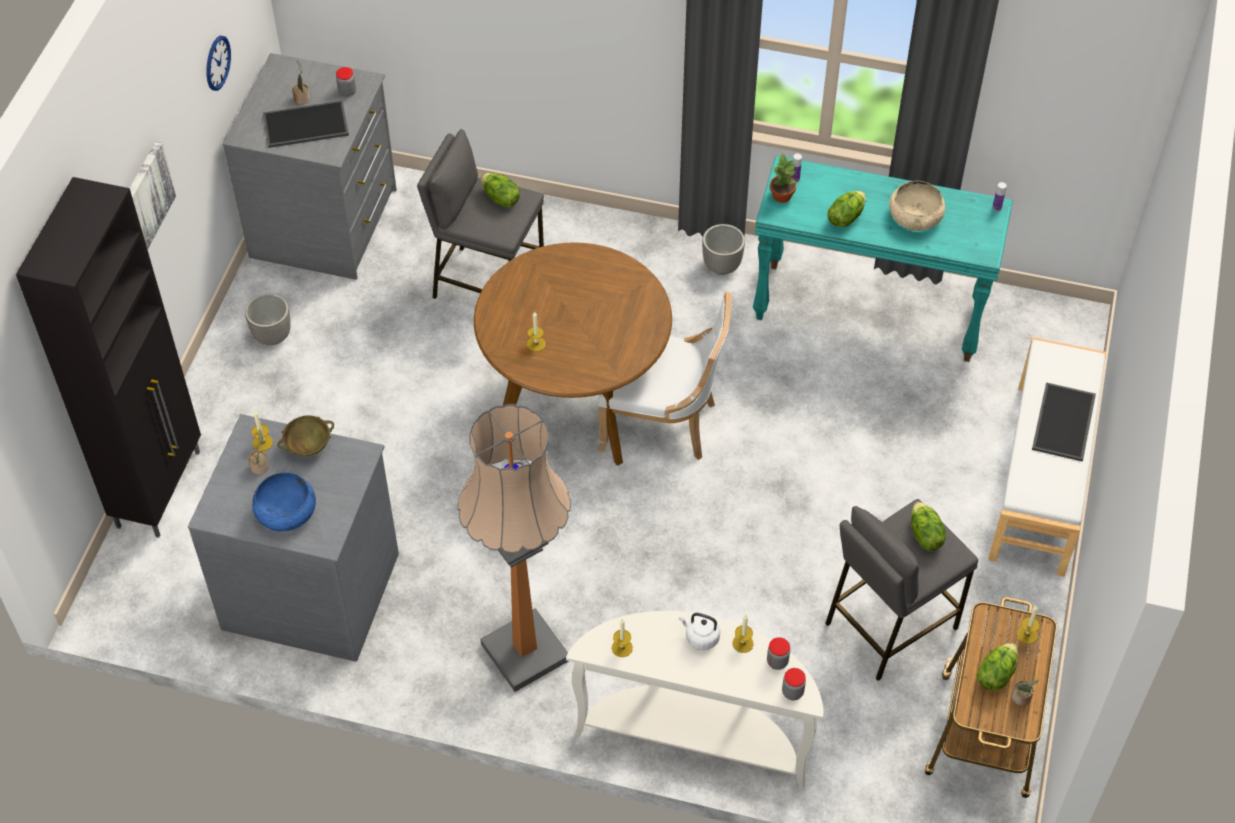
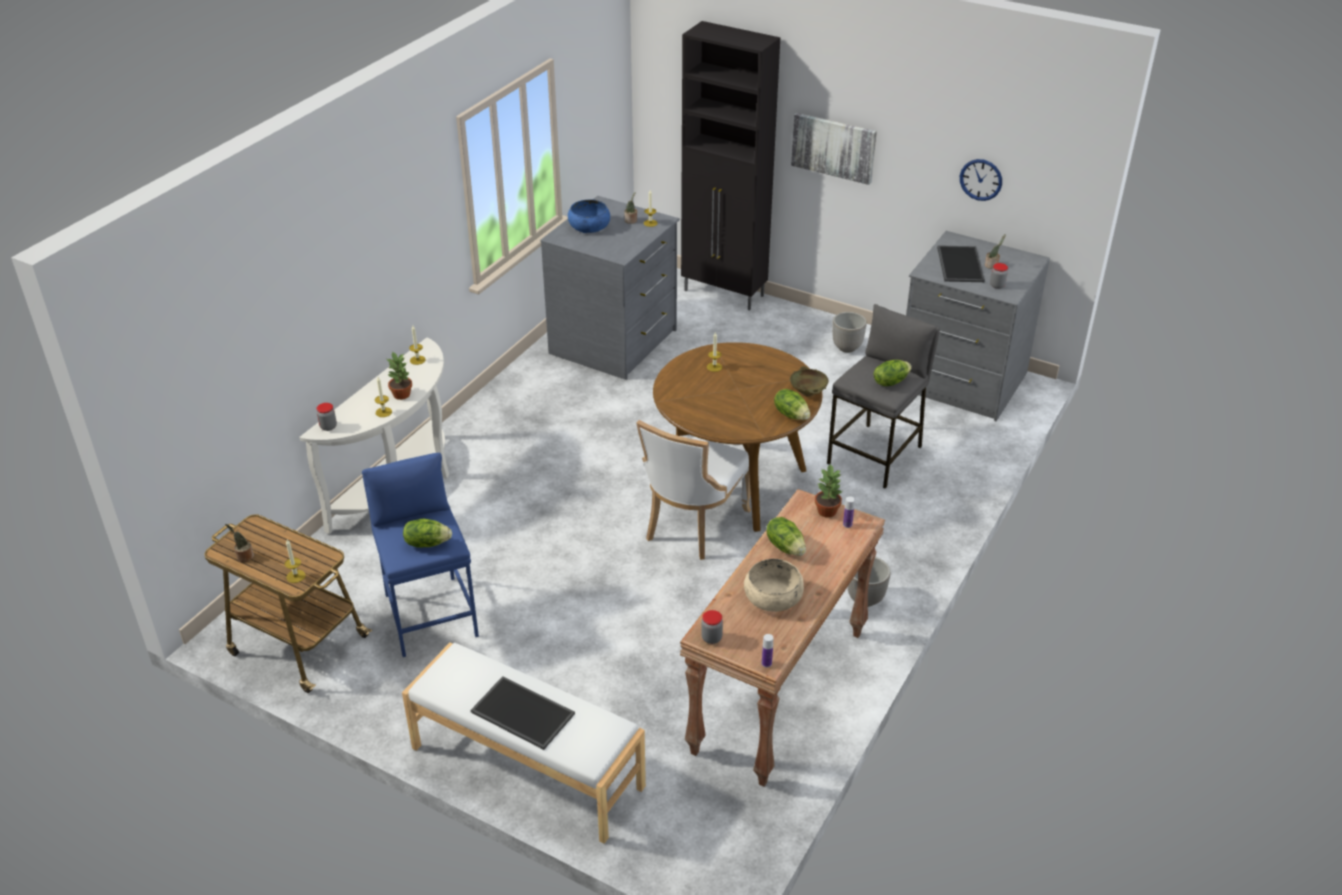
camera: 105 degrees right, 15 degrees down
beige bowl [277,415,334,456] -> beige bowl moved to [790,366,829,397]
floor lamp [458,404,571,692] -> none
white kettle [679,613,720,650] -> potted plant [387,351,412,400]
turquoise console table [753,156,1013,362] -> brown console table [680,489,885,787]
jar [767,637,790,670] -> jar moved to [701,610,723,644]
grey stool [825,499,978,681] -> blue stool [362,453,479,657]
lettuce [977,643,1018,691] -> lettuce moved to [774,389,810,420]

